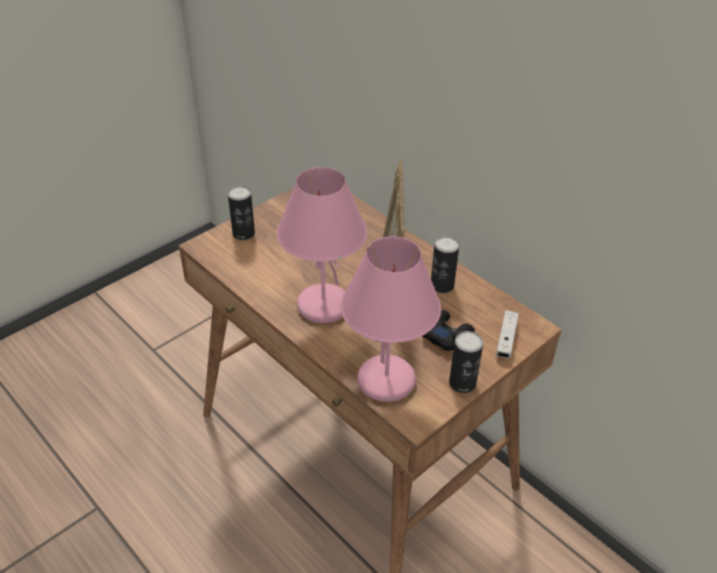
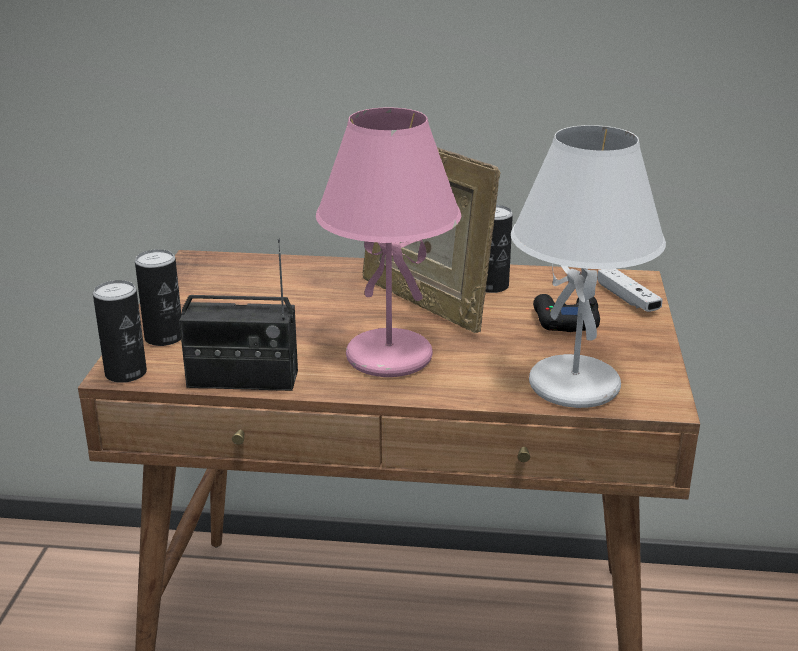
camera: 40 degrees left, 15 degrees down
pink table lamp [340,236,441,402] -> white table lamp [511,125,666,408]
can [449,331,483,393] -> can moved to [93,280,147,383]
none -> radio [179,238,298,391]

